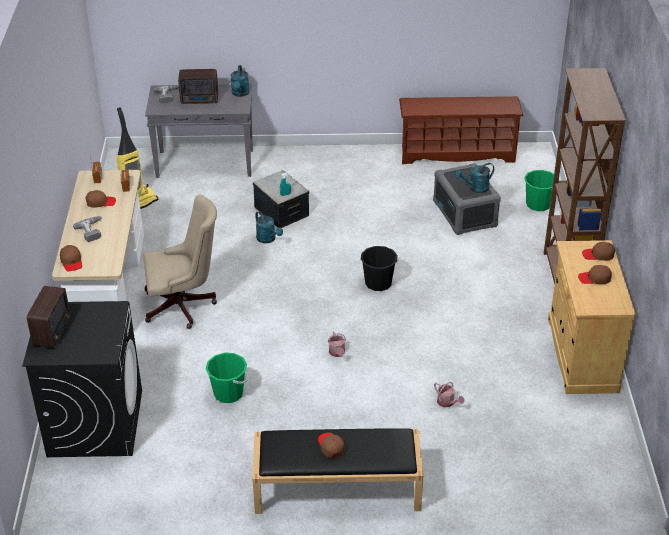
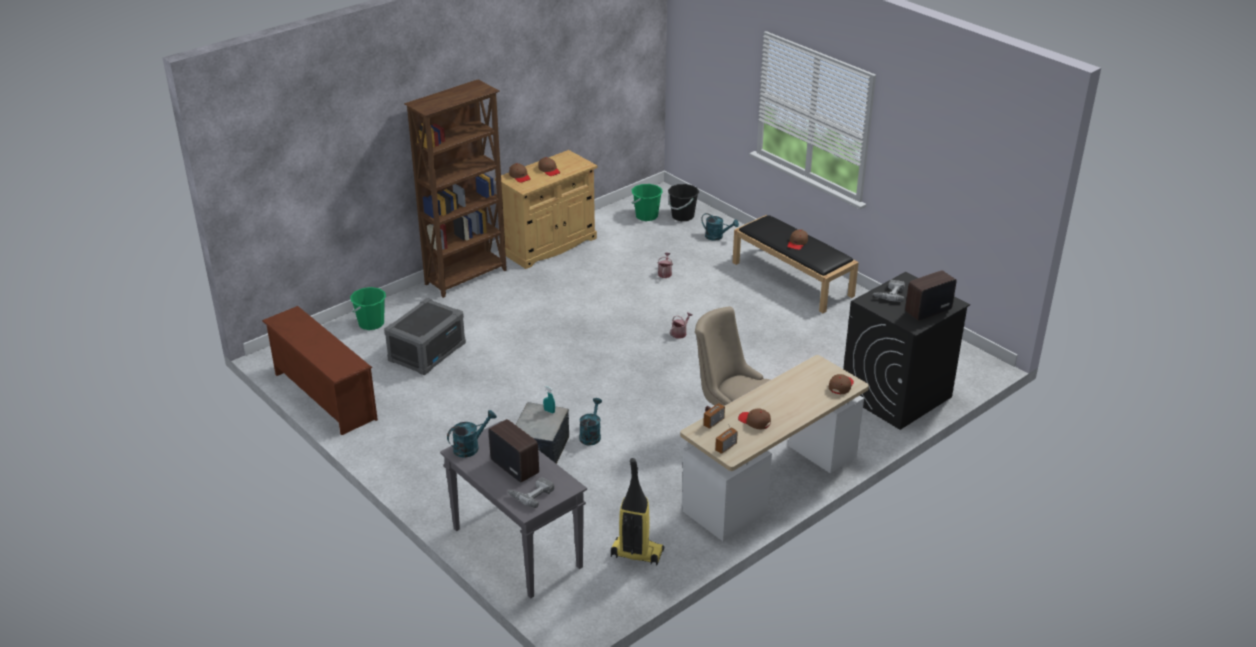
camera: 130 degrees left, 5 degrees down
power drill [73,216,102,242] -> power drill moved to [872,280,905,302]
green bucket [206,352,247,403] -> green bucket moved to [632,184,663,221]
black bucket [360,246,398,291] -> black bucket moved to [668,184,699,221]
turquoise watering can [455,163,494,193] -> turquoise watering can moved to [701,213,739,241]

